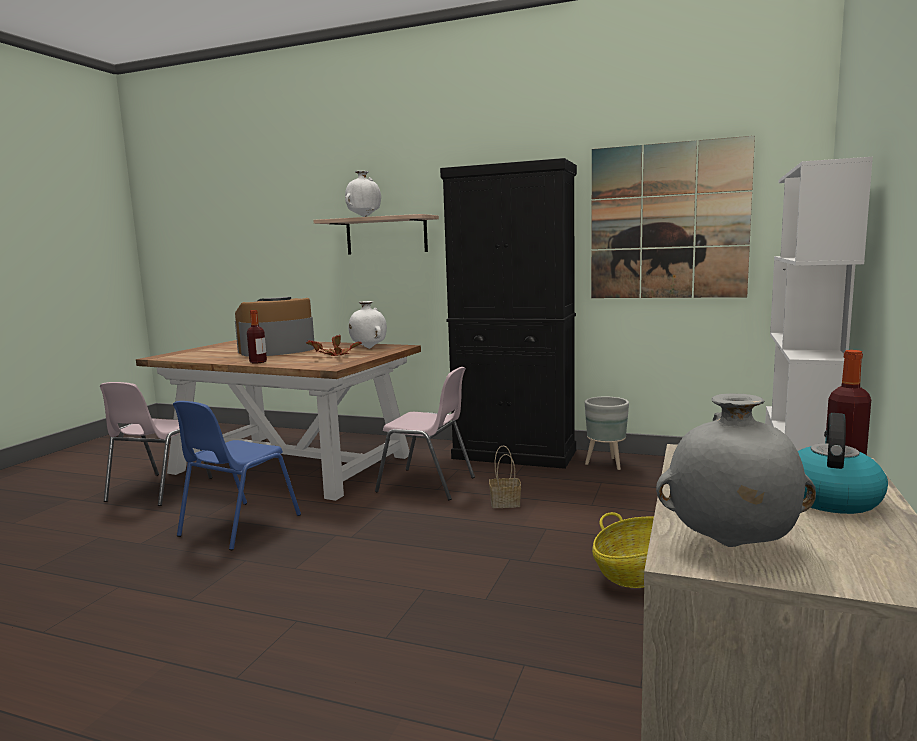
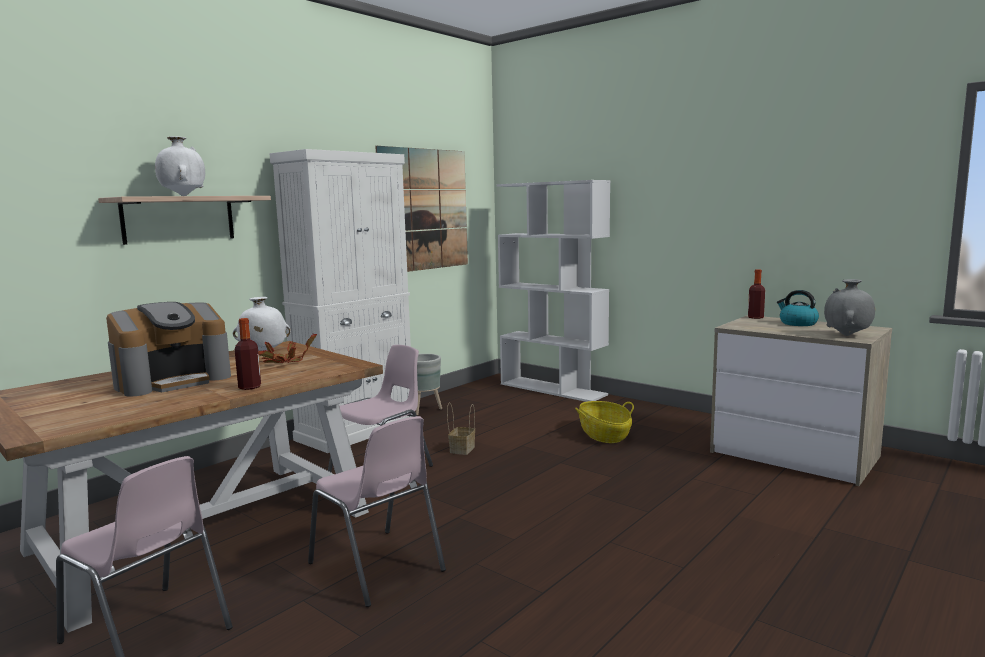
camera: 70 degrees left, 0 degrees up
blue chair [173,401,301,550] -> pink chair [308,416,446,607]
coffee machine [235,297,314,357] -> coffee machine turned 120 degrees counterclockwise [106,302,231,397]
black cabinet [440,158,577,469] -> white cabinet [269,149,412,453]

